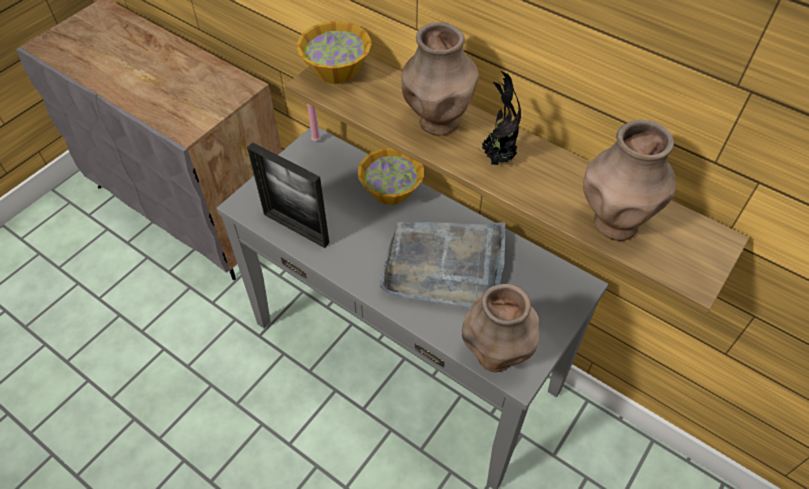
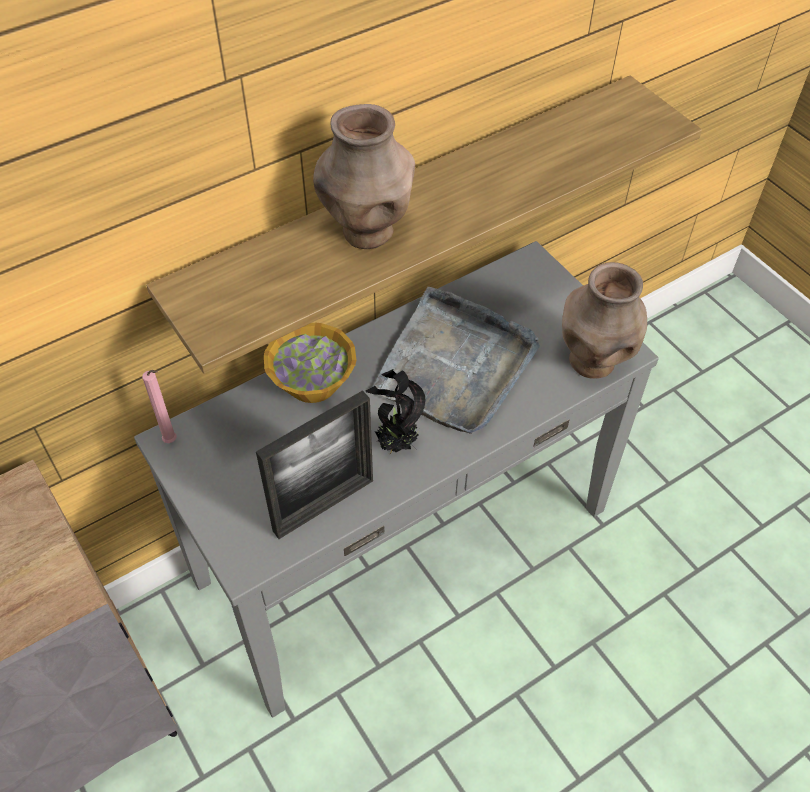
camera: 70 degrees left, 0 degrees up
bowl [296,21,372,84] -> none
potted plant [478,71,521,165] -> potted plant moved to [366,369,425,454]
brown vase [583,120,676,241] -> none

